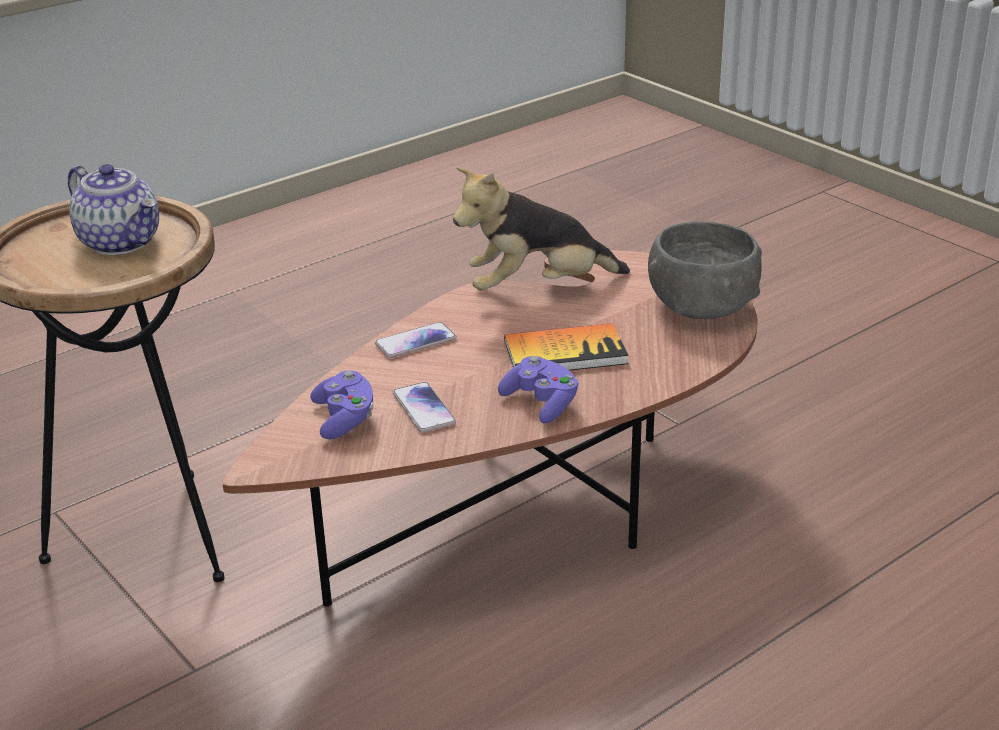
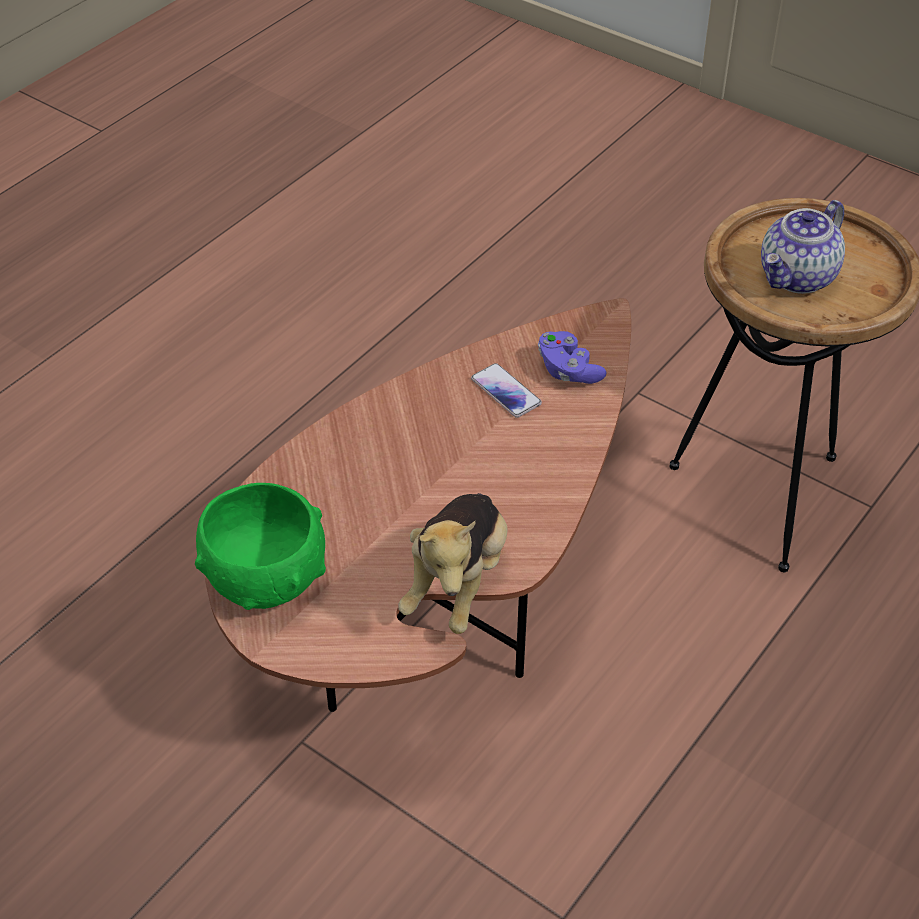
camera: 165 degrees right, 15 degrees up
teapot [68,164,159,255] -> teapot turned 75 degrees counterclockwise [761,200,845,294]
phone [375,322,457,358] -> none
plush toy [453,167,630,291] -> plush toy turned 135 degrees clockwise [398,493,507,634]
purple game controller [498,356,579,424] -> none
book [504,323,629,370] -> none
grey bowl [648,221,762,319] -> green bowl [195,483,326,610]

